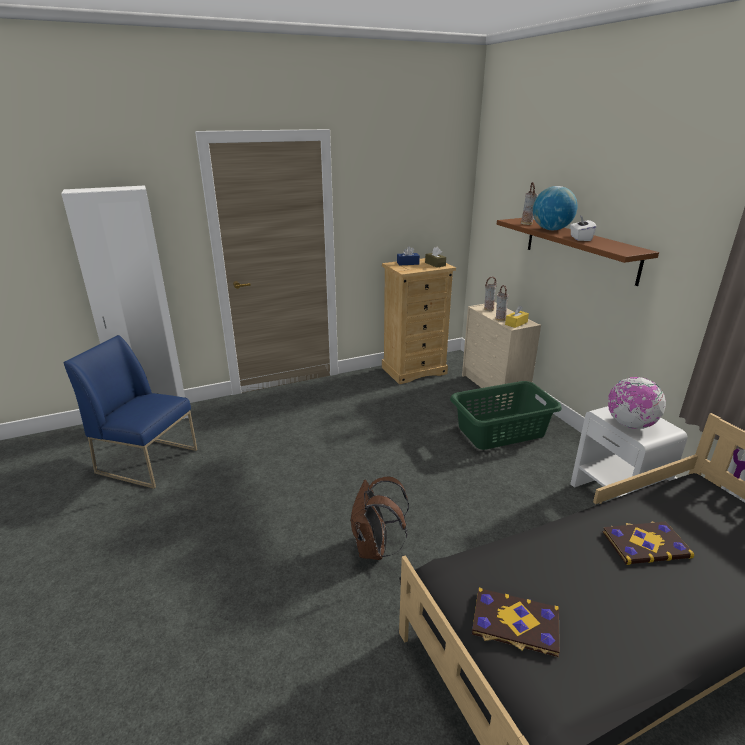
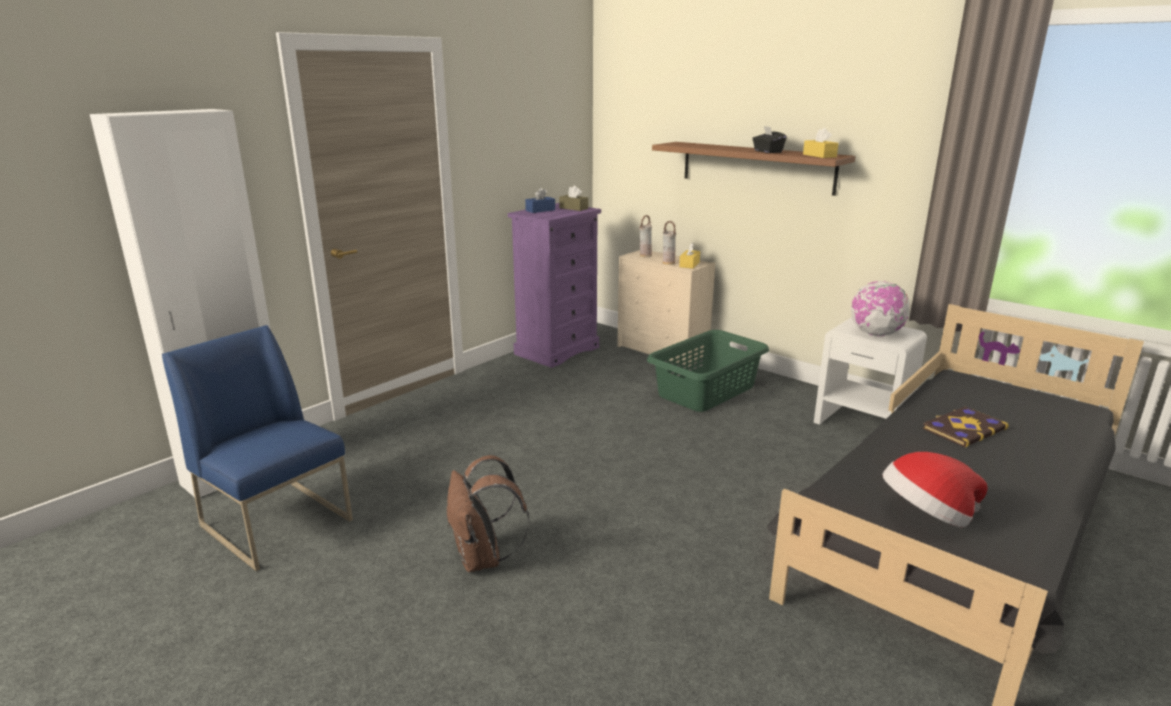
camera: 25 degrees left, 5 degrees down
blue chair [63,335,198,489] -> blue chair turned 45 degrees clockwise [162,325,353,571]
brown backpack [350,477,409,560] -> brown backpack moved to [447,455,529,572]
beige dresser [382,258,456,384] -> purple dresser [508,203,601,368]
book [472,588,560,657] -> hat [883,452,988,527]
vase [521,182,538,225] -> none
globe [533,186,578,230] -> none
white tissue box [570,215,597,241] -> black tissue box [752,126,787,153]
none -> yellow tissue box [803,128,839,158]

